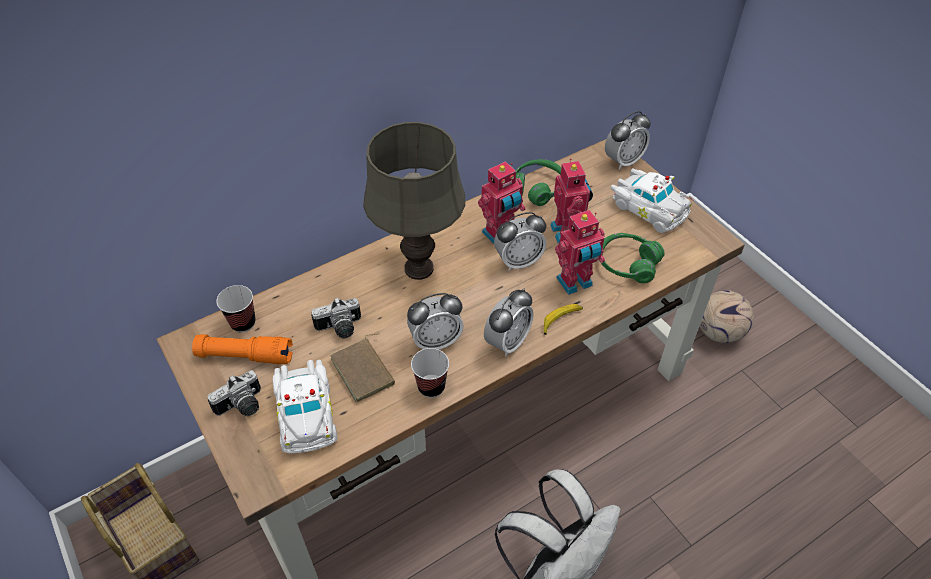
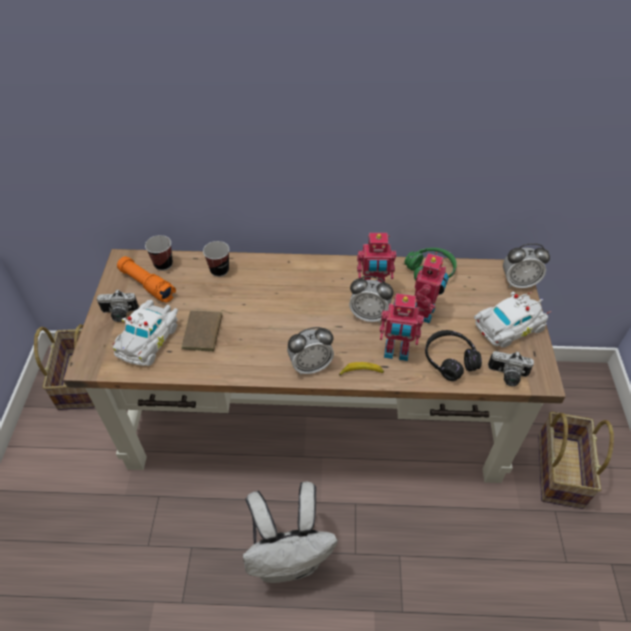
camera: 35 degrees right, 0 degrees up
camera [311,298,361,338] -> camera moved to [488,351,534,386]
grey table lamp [363,122,465,280] -> none
alarm clock [407,293,464,350] -> none
cup [411,348,449,398] -> cup moved to [203,241,229,277]
green headphones [601,233,665,283] -> black headphones [425,330,482,381]
white toy car [610,168,695,233] -> white toy car turned 105 degrees counterclockwise [474,291,551,348]
football [700,290,754,343] -> basket [538,412,614,509]

